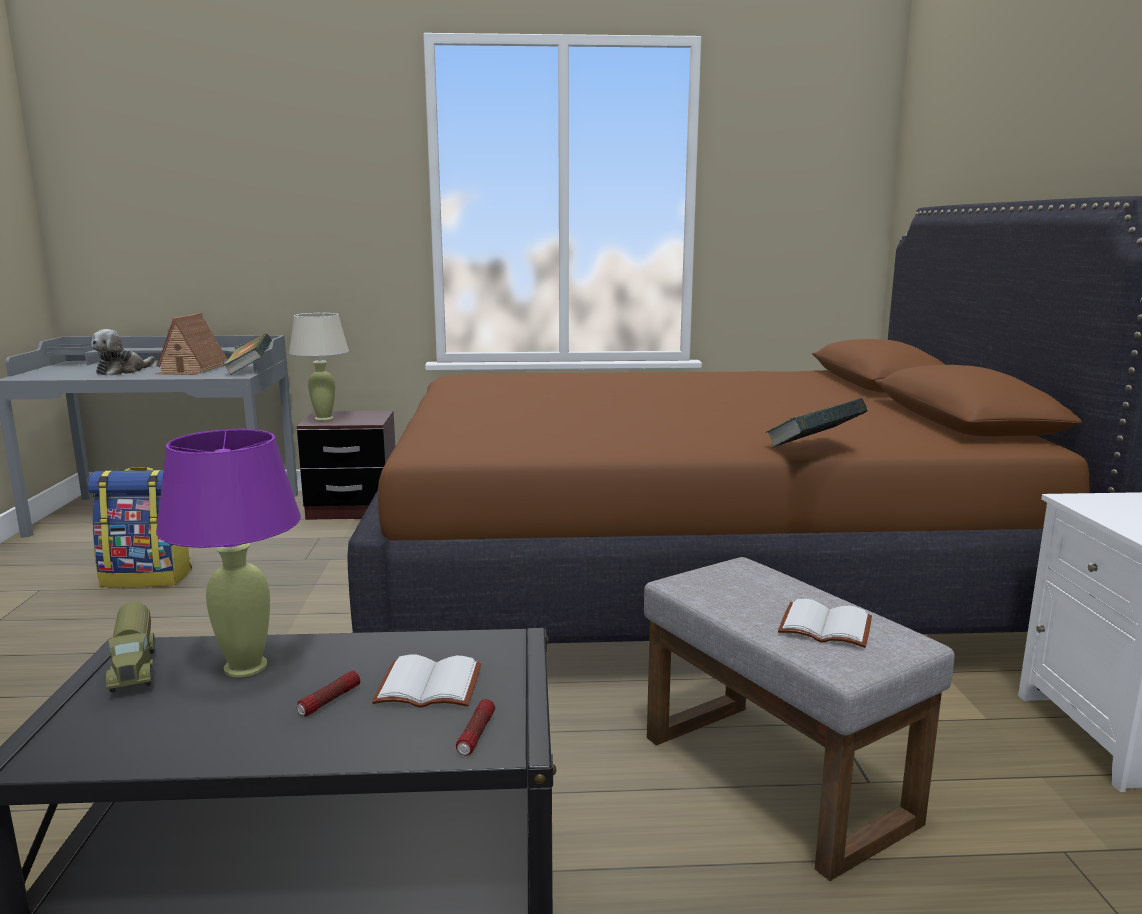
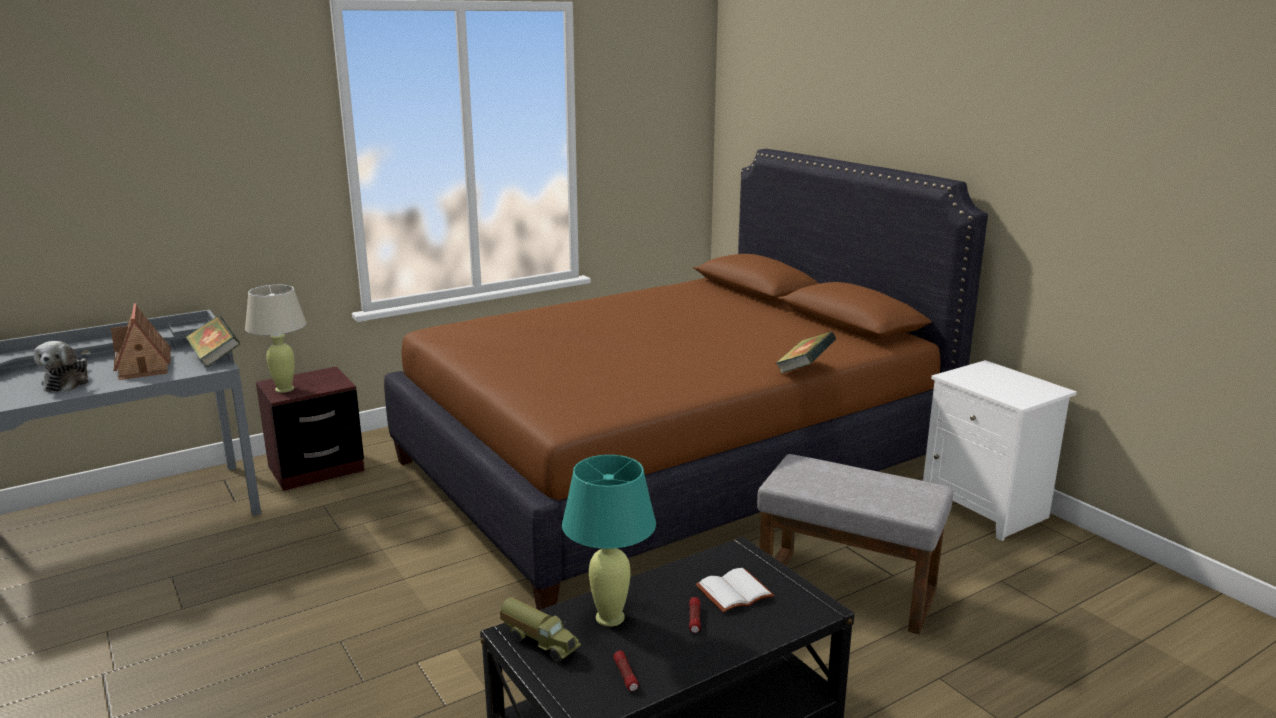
camera: 30 degrees left, 5 degrees up
backpack [87,467,192,588] -> none
purple table lamp [156,429,301,677] -> turquoise table lamp [562,455,656,627]
flashlight [456,699,495,755] -> flashlight moved to [613,651,639,691]
white book [778,599,872,648] -> none

